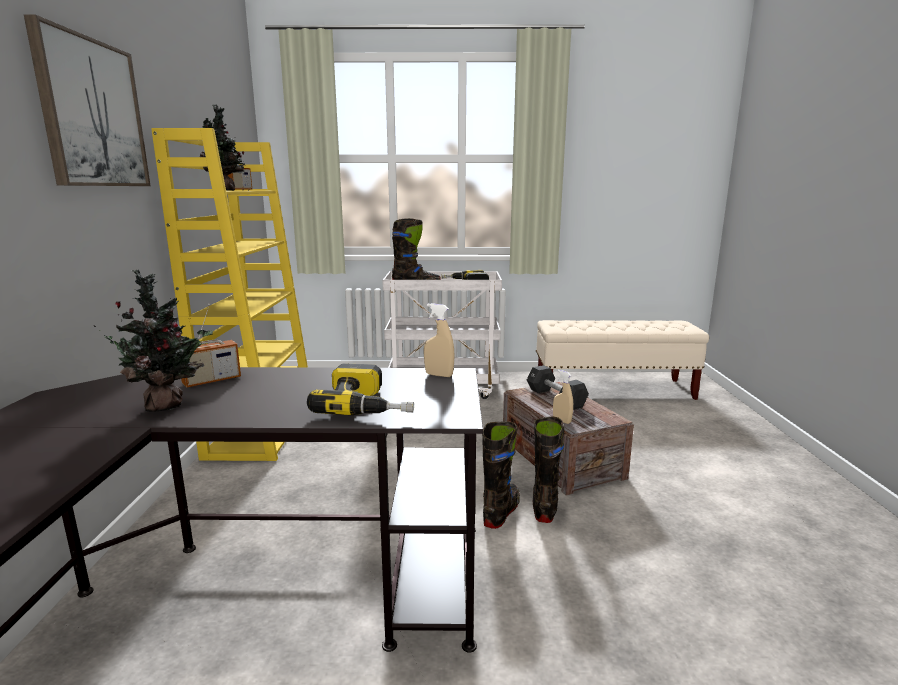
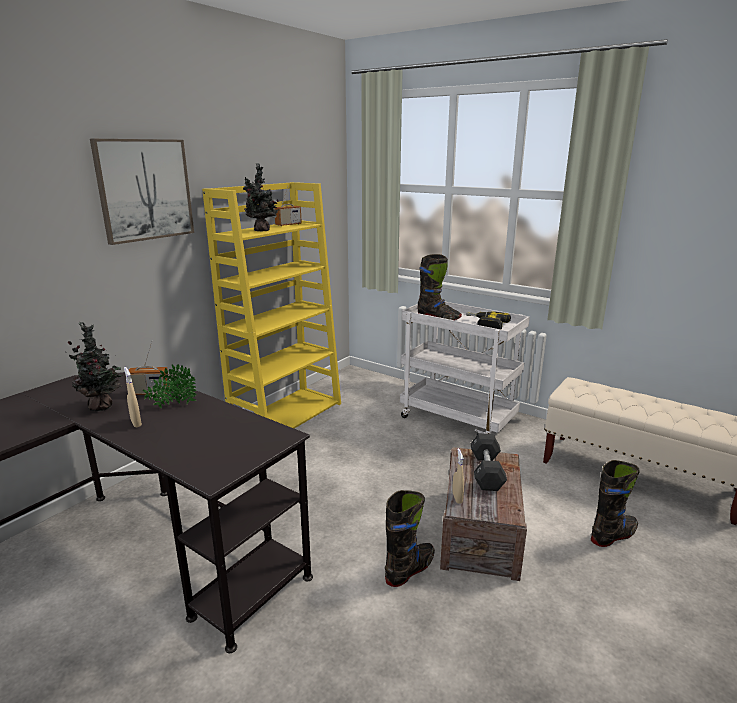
camera: 35 degrees right, 5 degrees up
power drill [307,363,414,415] -> none
beige spray bottle [424,303,455,377] -> beige spray bottle moved to [124,367,142,428]
black boot [482,421,520,529] -> black boot moved to [591,460,640,547]
none -> potted plant [143,364,197,409]

